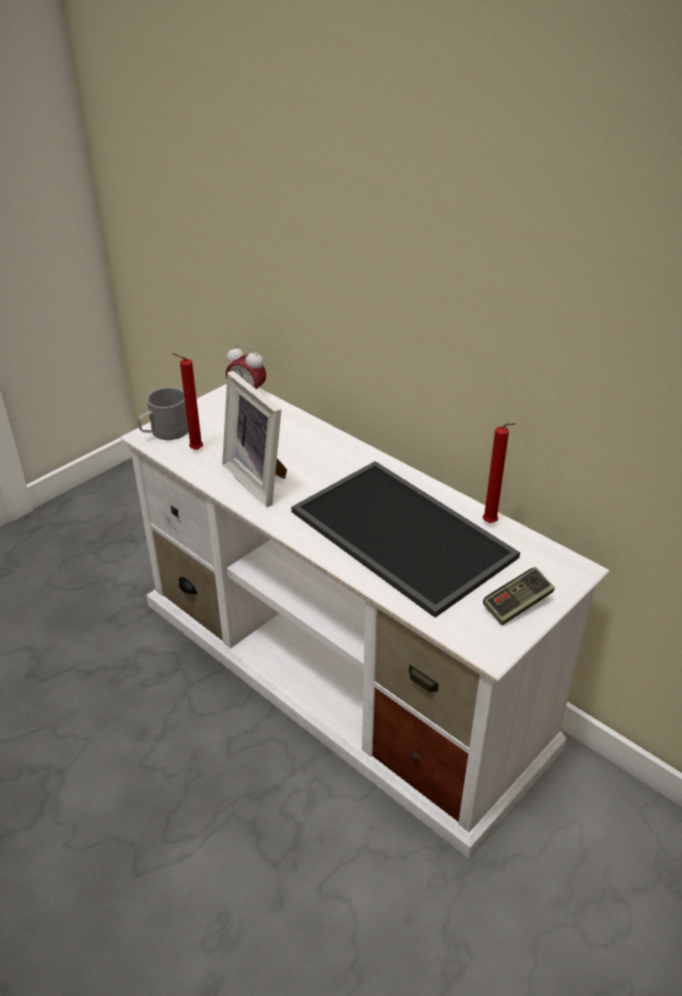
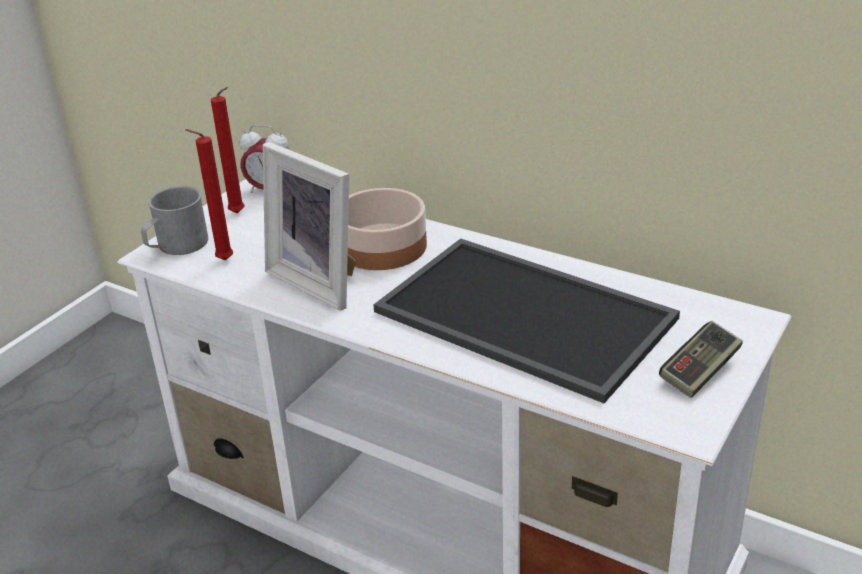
camera: 10 degrees left, 5 degrees down
red candle [483,423,516,523] -> red candle moved to [211,87,245,213]
none -> bowl [348,188,427,270]

